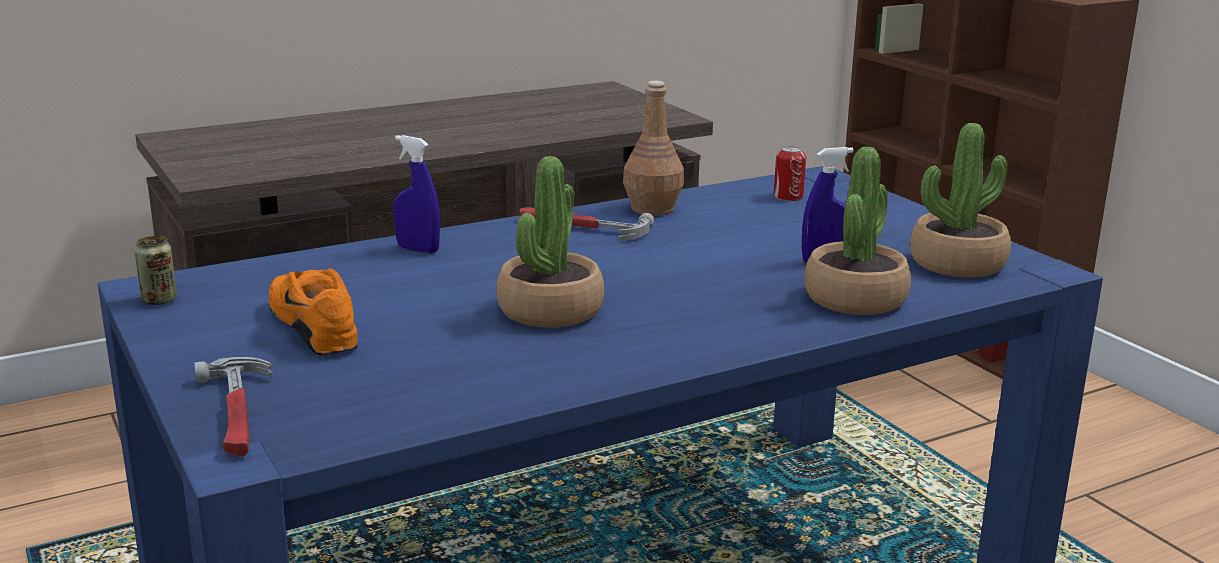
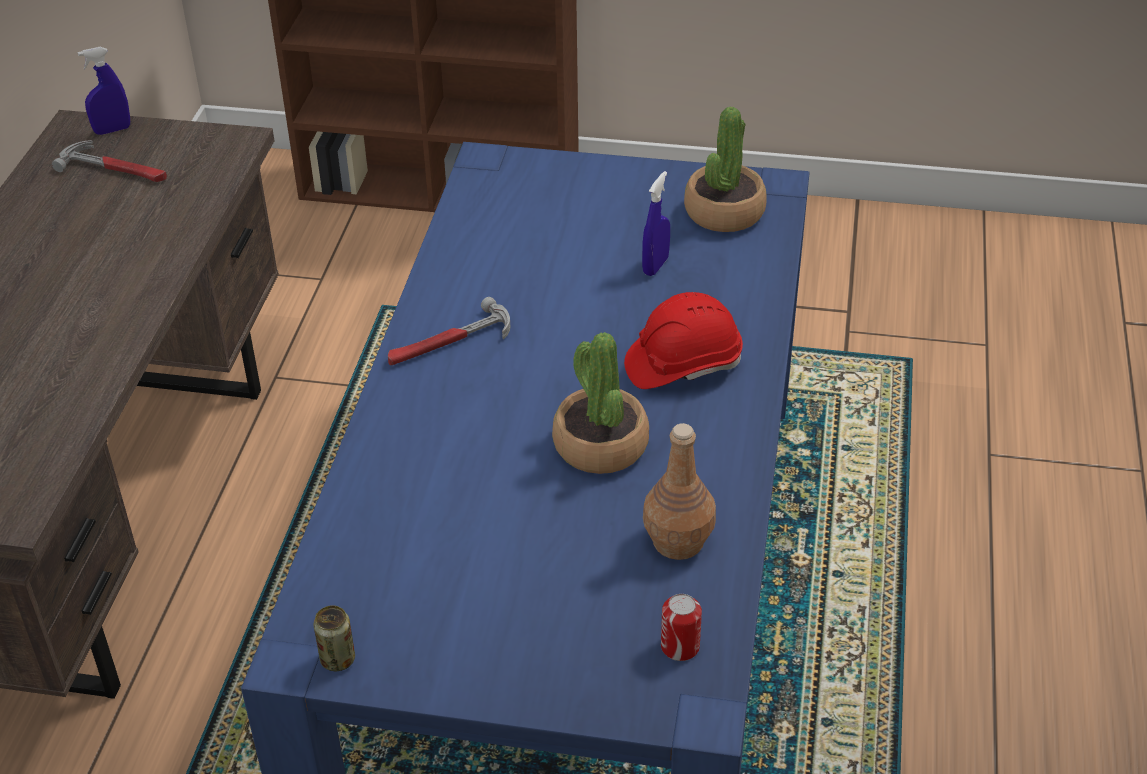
camera: 50 degrees left, 20 degrees up
hammer [195,357,273,456] -> hammer moved to [52,140,167,182]
orange shoe [269,268,358,355] -> none
blue spray bottle [394,135,440,254] -> blue spray bottle moved to [78,47,130,135]
brown bottle [623,80,684,216] -> brown bottle moved to [643,423,716,560]
can [774,146,806,201] -> can moved to [661,594,702,661]
potted plant [805,147,911,315] -> none
none -> red hard hat [624,292,743,389]

